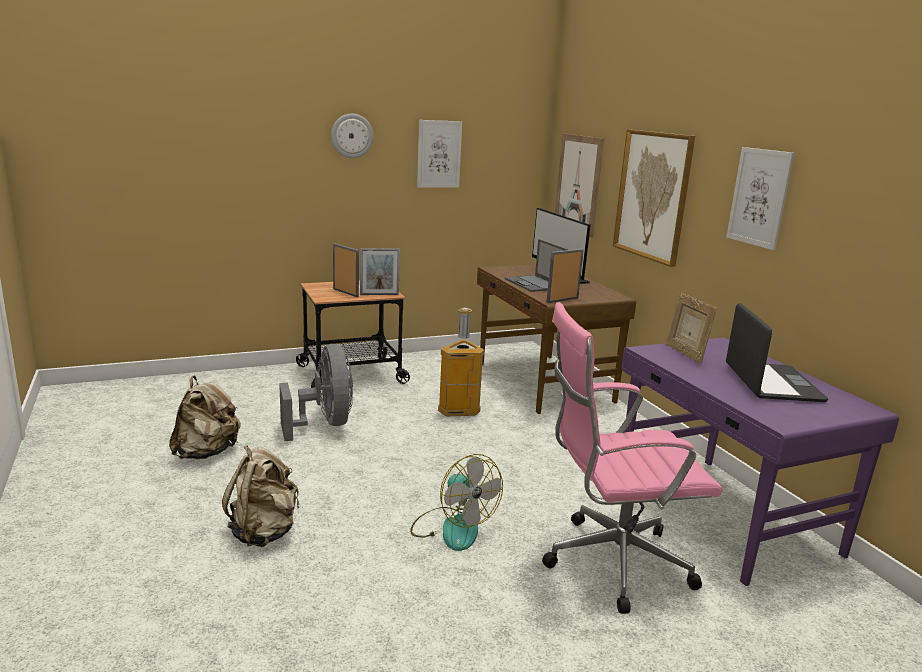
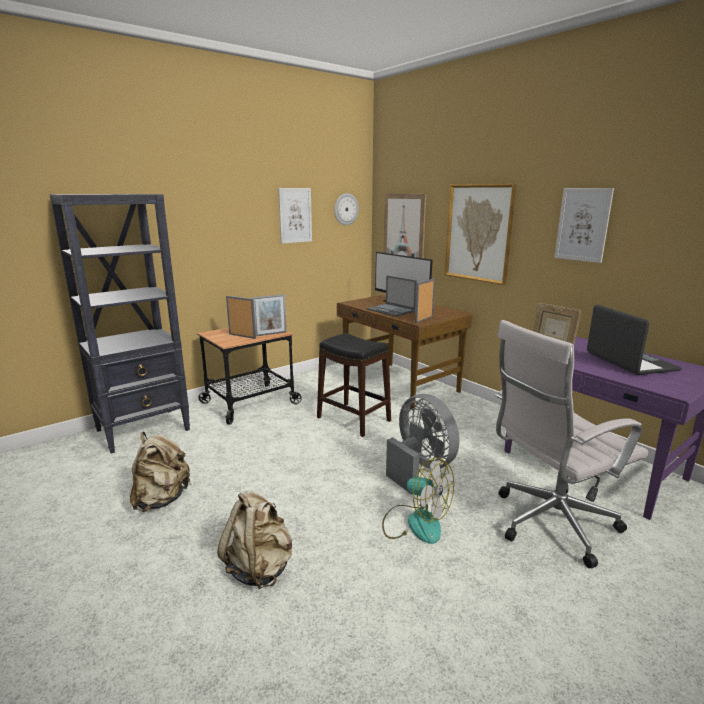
camera: 15 degrees left, 0 degrees up
grey fan [279,344,353,441] -> grey fan moved to [386,394,459,495]
wall clock [331,114,373,158] -> wall clock moved to [334,193,359,225]
trash can [438,308,484,416] -> black stool [317,333,391,437]
pink office chair [542,302,723,614] -> white office chair [495,320,648,568]
none -> black bookcase [49,194,190,454]

